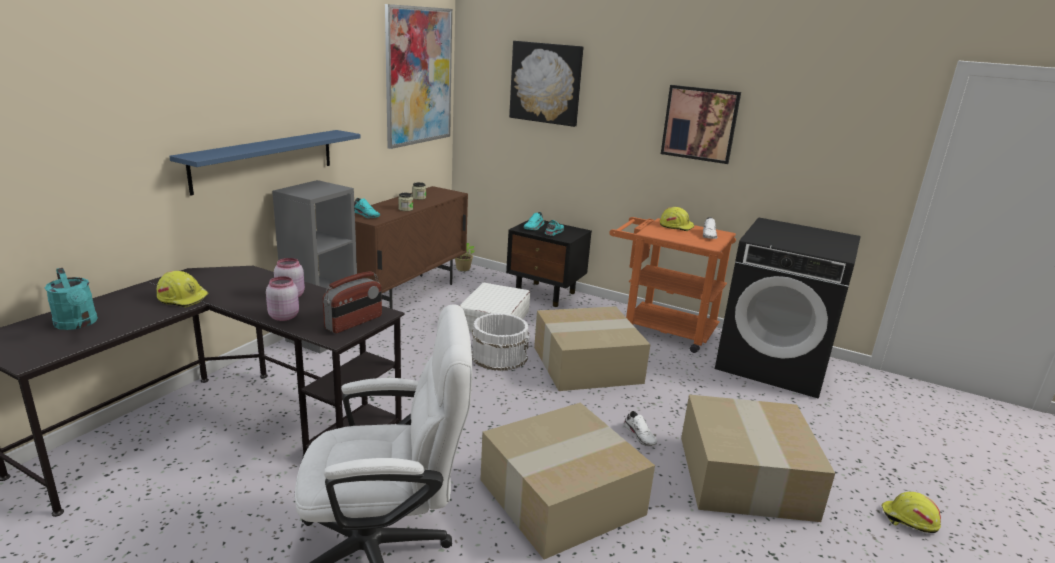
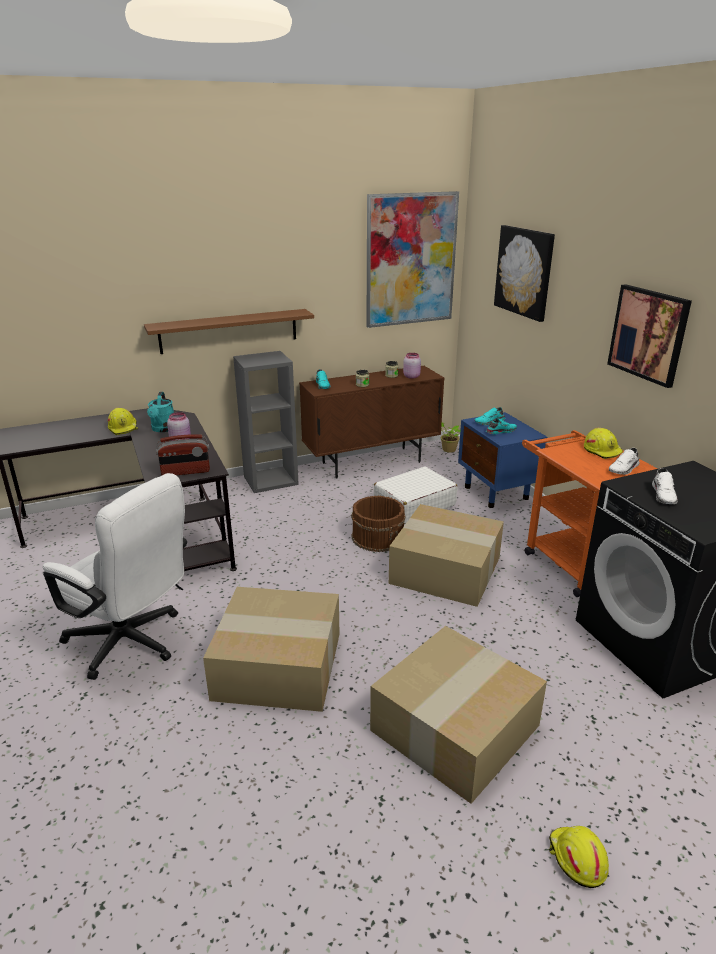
camera: 40 degrees right, 5 degrees up
turquoise watering can [45,268,98,330] -> turquoise watering can moved to [147,392,174,432]
blue shelf [169,130,361,196] -> brown shelf [144,309,314,354]
pink jar [266,276,299,321] -> pink jar moved to [403,353,421,379]
white bucket [471,313,530,371] -> brown bucket [351,495,406,552]
black nightstand [506,220,592,307] -> blue nightstand [458,412,547,508]
white shoe [624,411,657,446] -> white shoe moved to [652,468,678,504]

